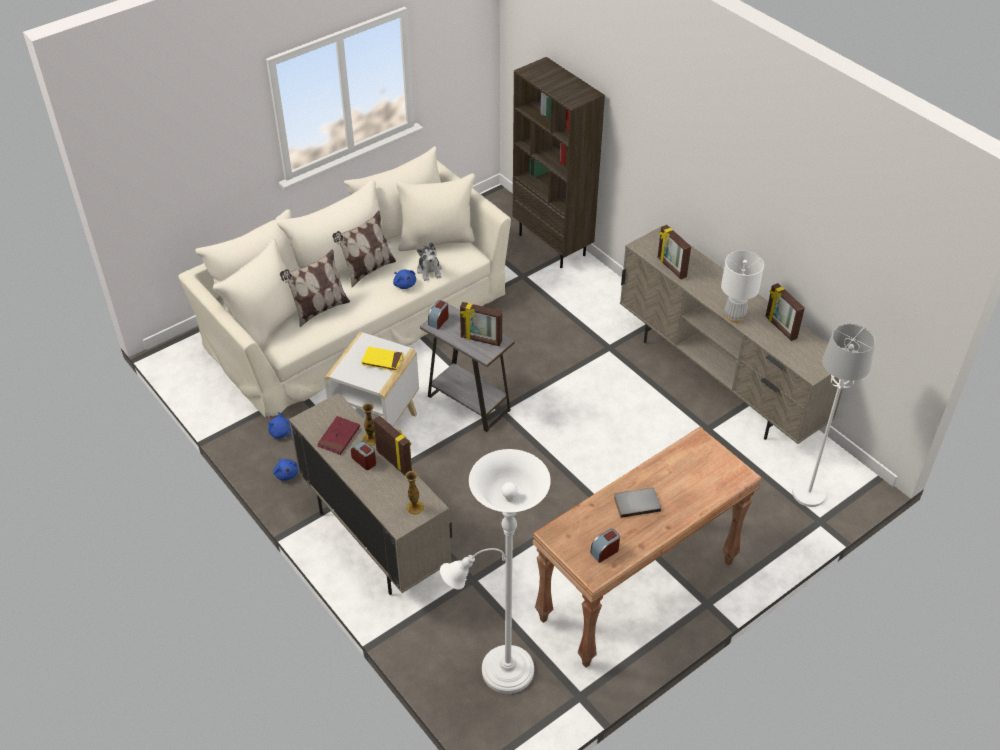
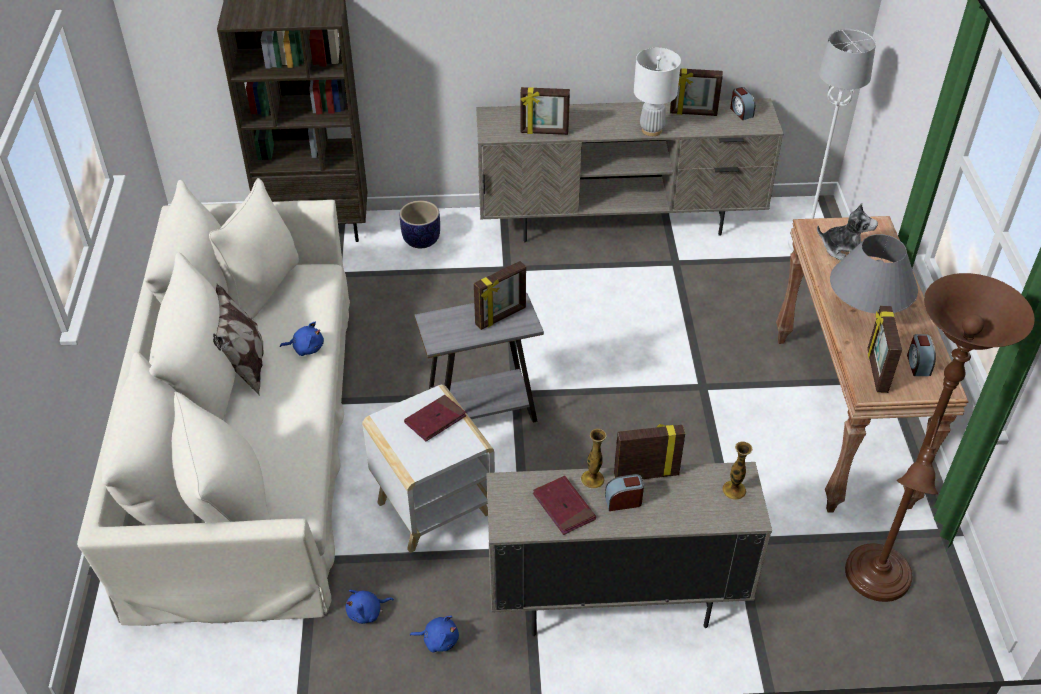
camera: 55 degrees left, 0 degrees up
pillow [280,249,350,327] -> none
yellow book [361,346,403,371] -> red book [404,395,466,441]
plush toy [417,242,442,281] -> plush toy moved to [817,203,878,260]
alarm clock [428,300,449,329] -> alarm clock moved to [730,87,755,120]
white floor lamp [440,449,551,694] -> brown floor lamp [845,273,1035,602]
grey book [614,488,661,518] -> grey table lamp [830,234,918,313]
none -> planter [400,200,440,248]
none -> picture frame [867,306,902,393]

